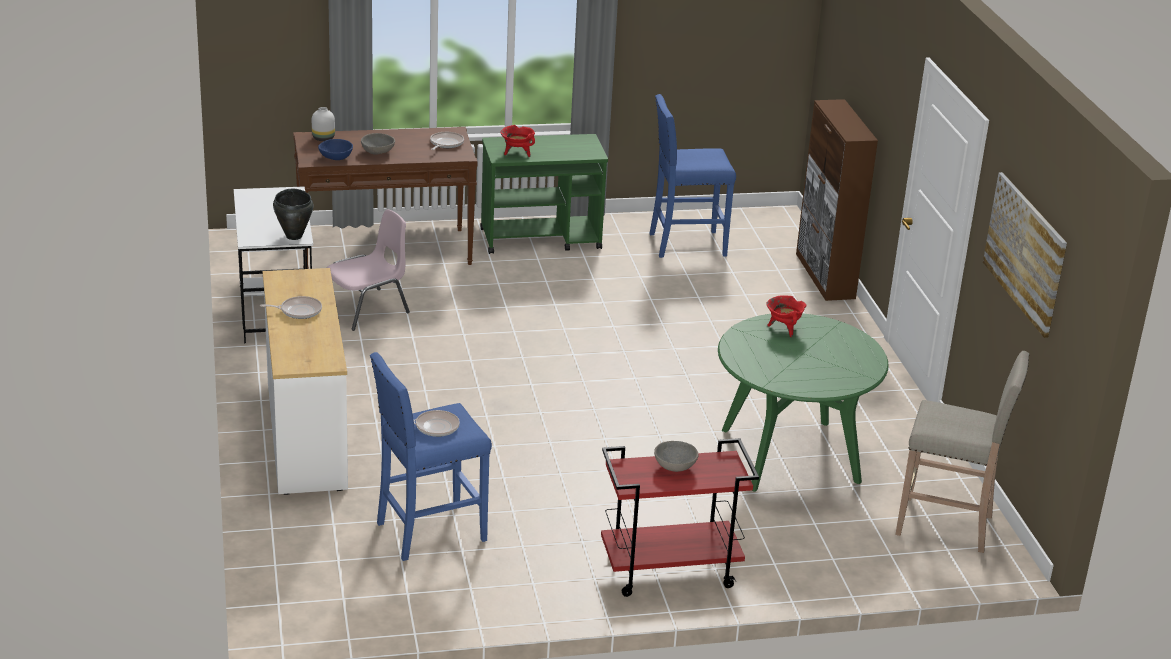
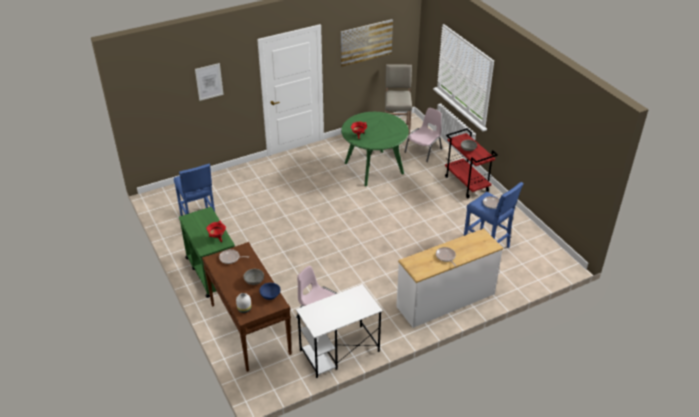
camera: 105 degrees left, 10 degrees up
black cooking pot [273,189,314,240] -> none
brown cabinet [796,99,878,301] -> none
none -> picture [195,63,224,101]
none -> pink chair [405,108,442,162]

